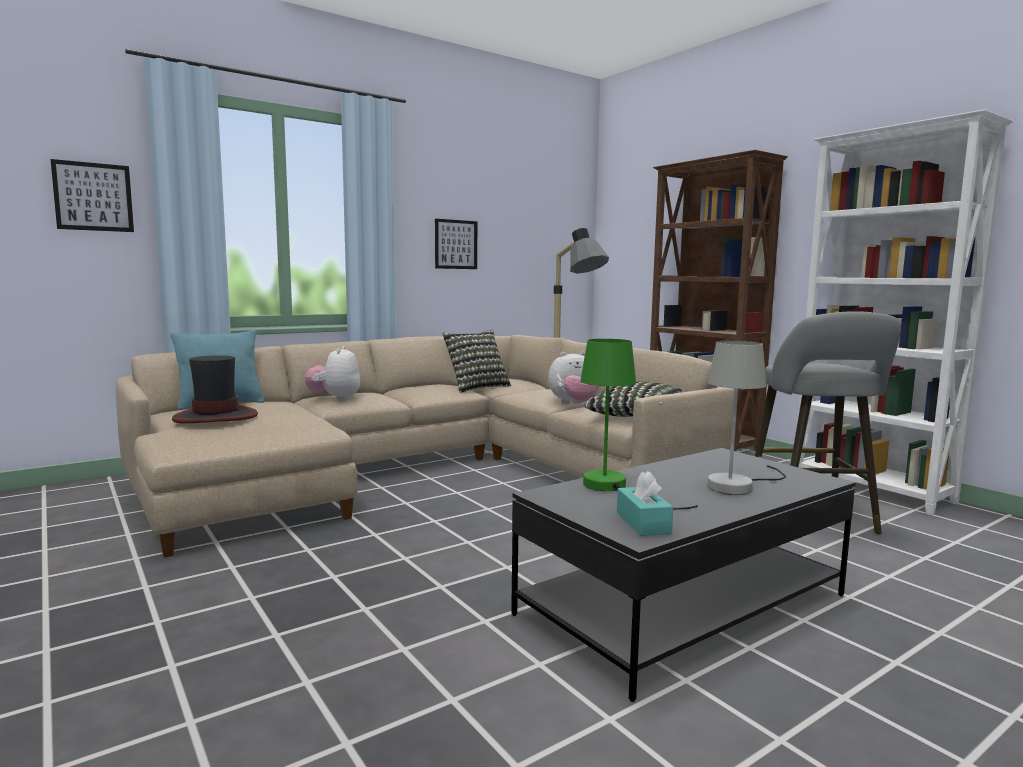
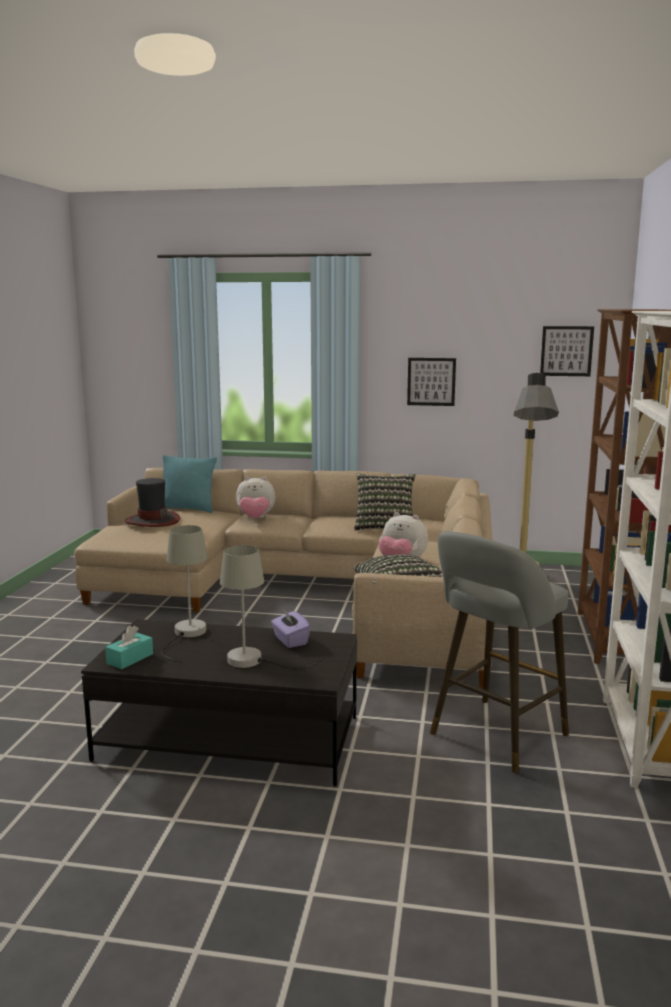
camera: 45 degrees right, 5 degrees up
picture [50,159,134,232] -> picture moved to [540,326,594,376]
plush toy [305,346,360,401] -> plush toy turned 135 degrees counterclockwise [236,477,276,518]
green table lamp [580,339,698,510] -> grey table lamp [161,525,208,663]
none -> purple tissue box [271,610,310,648]

